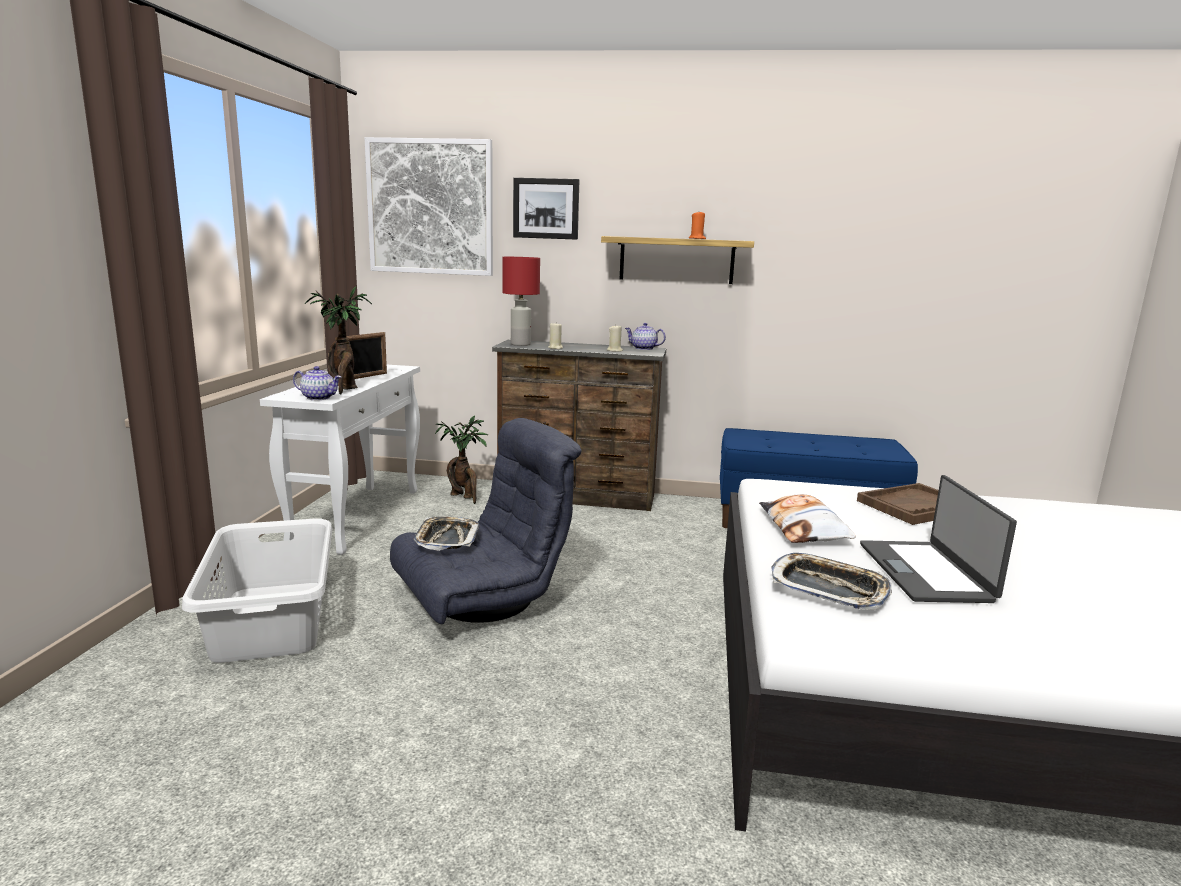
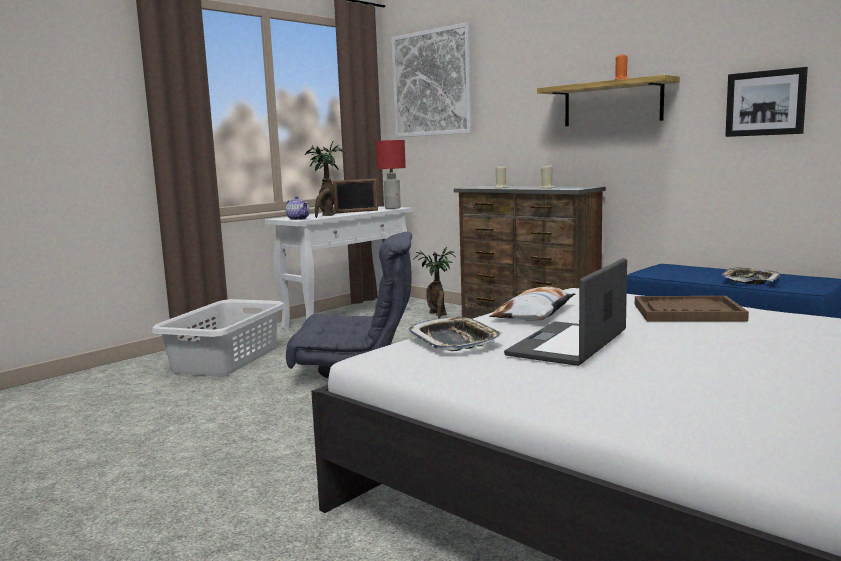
camera: 35 degrees right, 5 degrees down
tray [414,516,479,551] -> tray moved to [722,267,781,285]
red table lamp [502,257,540,346] -> red table lamp moved to [375,140,406,209]
picture [513,178,579,240] -> picture moved to [725,67,808,137]
teapot [625,323,666,350] -> none

